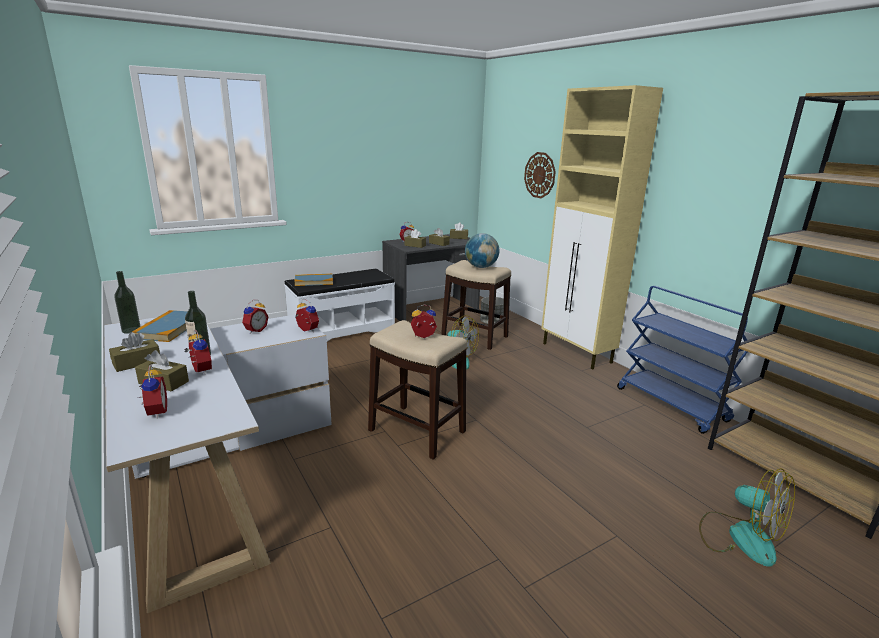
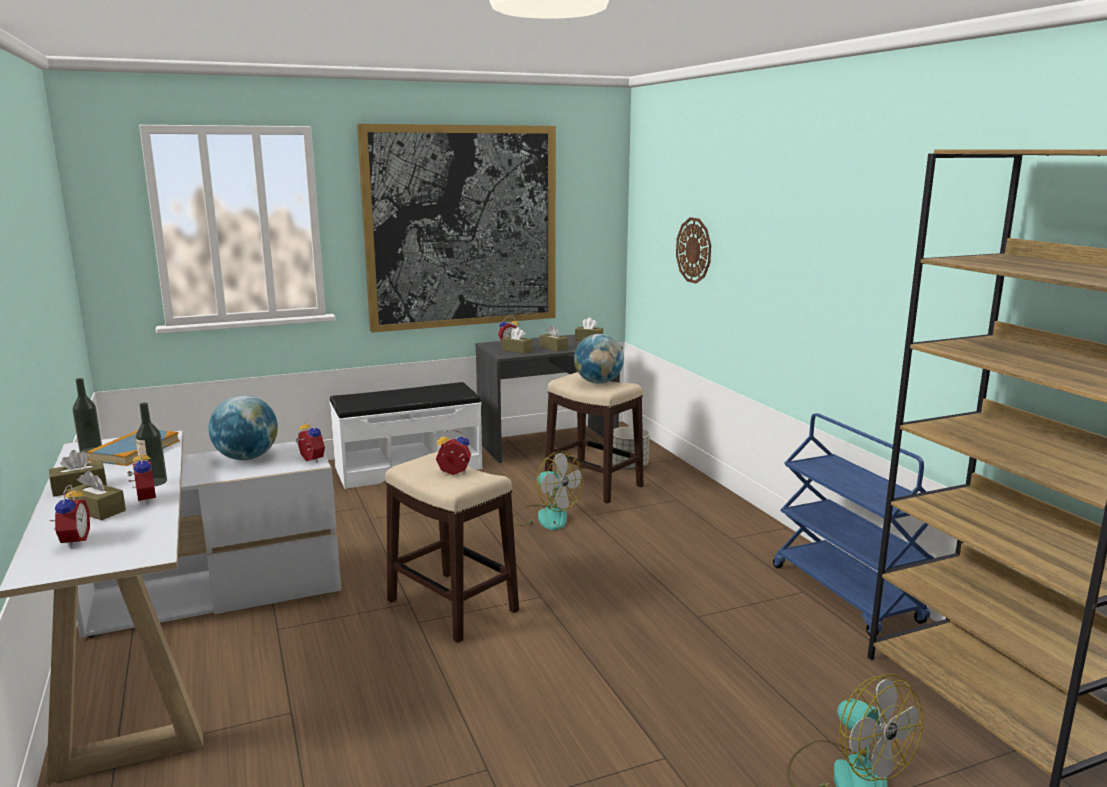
camera: 10 degrees right, 5 degrees down
alarm clock [242,300,268,334] -> globe [208,395,278,460]
book [294,274,333,286] -> none
beige cabinet [541,85,663,369] -> none
none -> picture [357,124,556,332]

